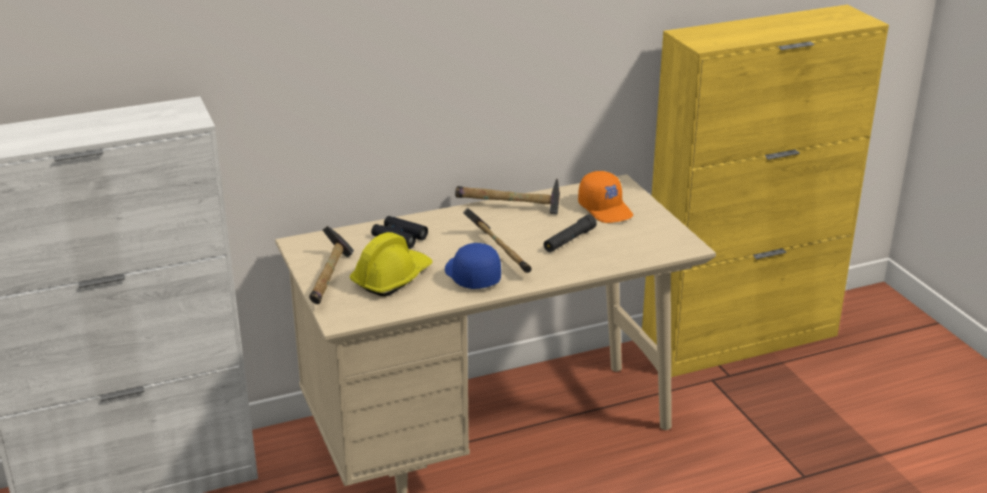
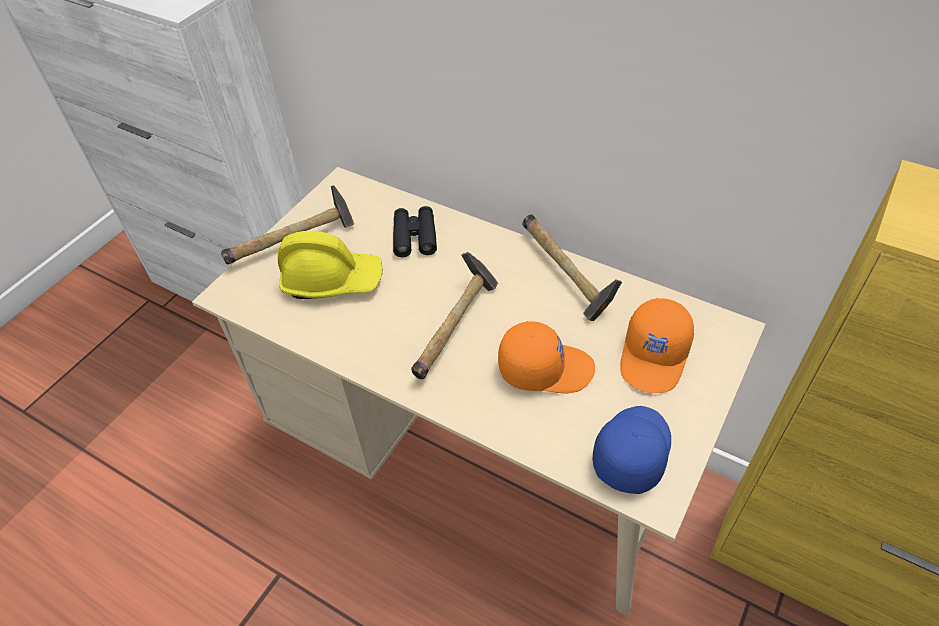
camera: 55 degrees right, 20 degrees up
blue cap [445,243,501,289] -> blue cap moved to [592,406,671,494]
black flashlight [543,214,597,252] -> orange cap [498,321,595,394]

